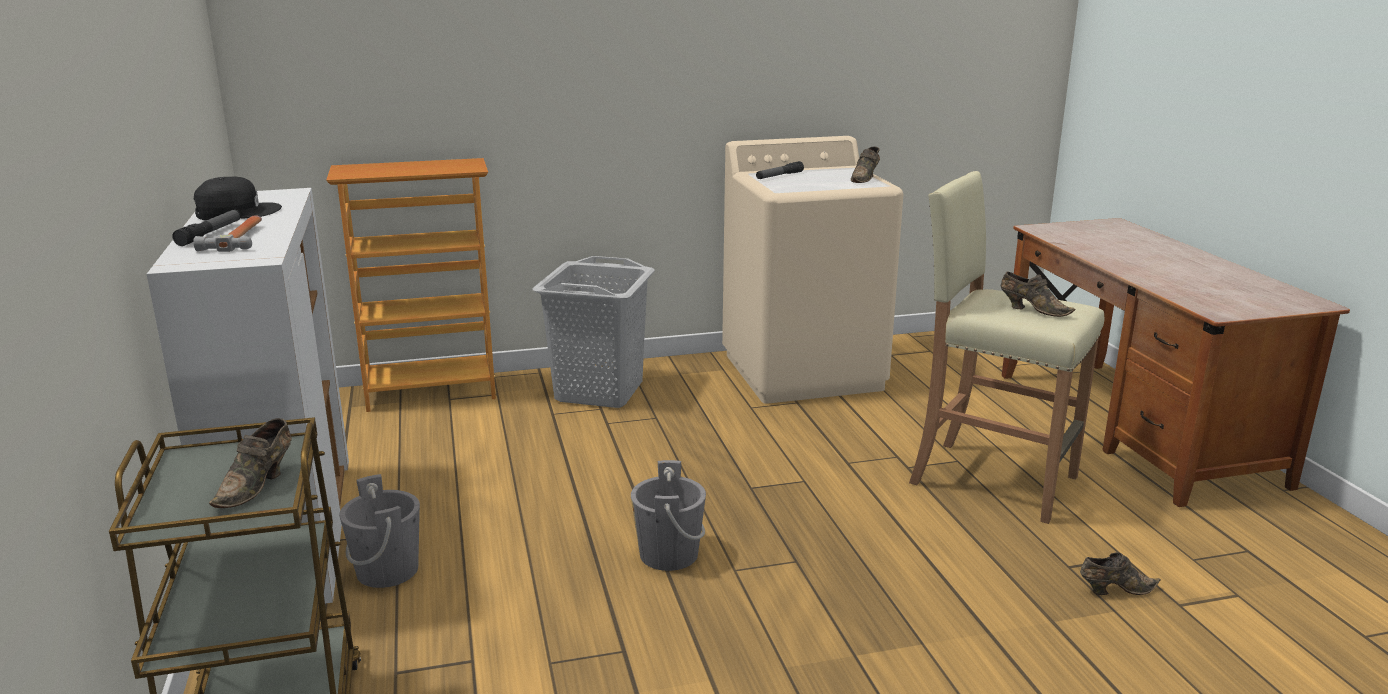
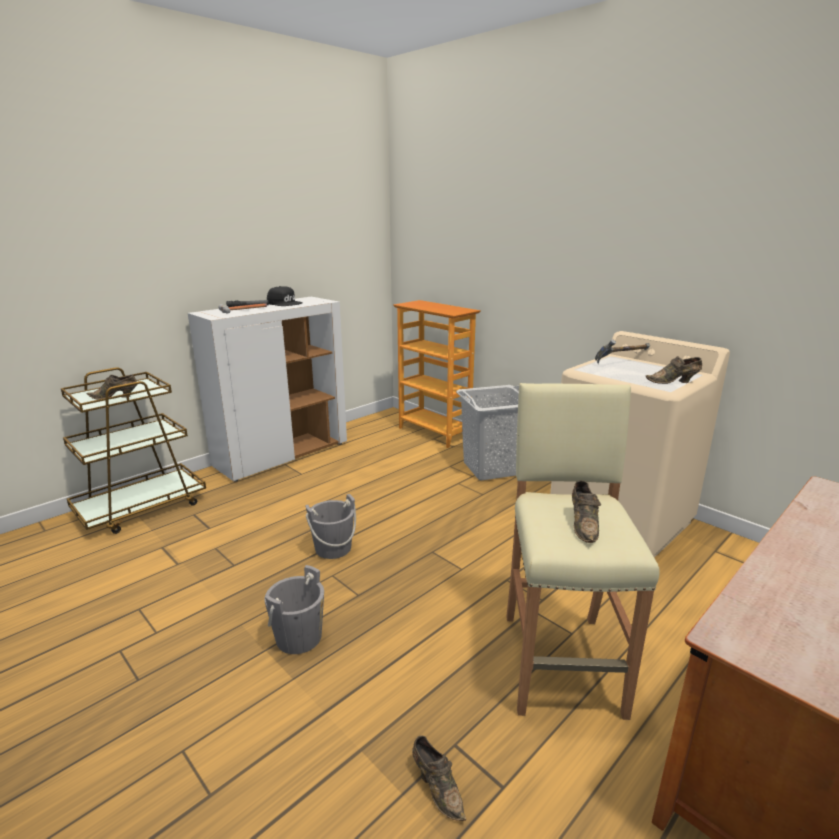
camera: 60 degrees right, 0 degrees up
grey bucket [339,474,420,588] -> grey bucket moved to [264,565,324,654]
flashlight [756,161,804,179] -> hammer [595,339,650,364]

